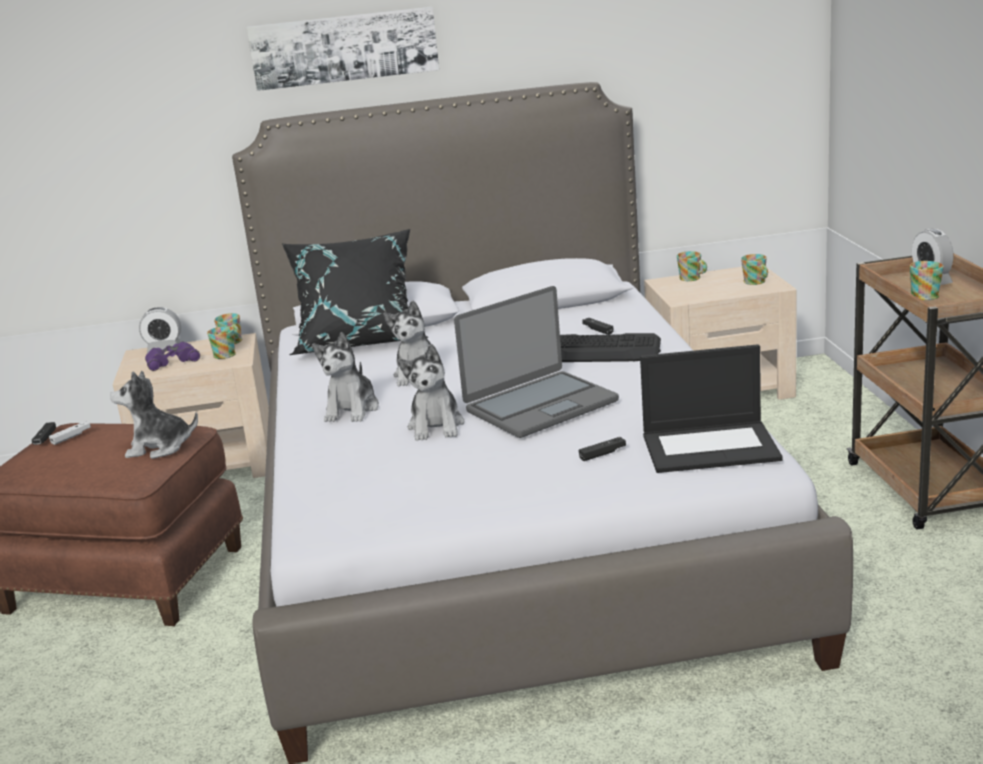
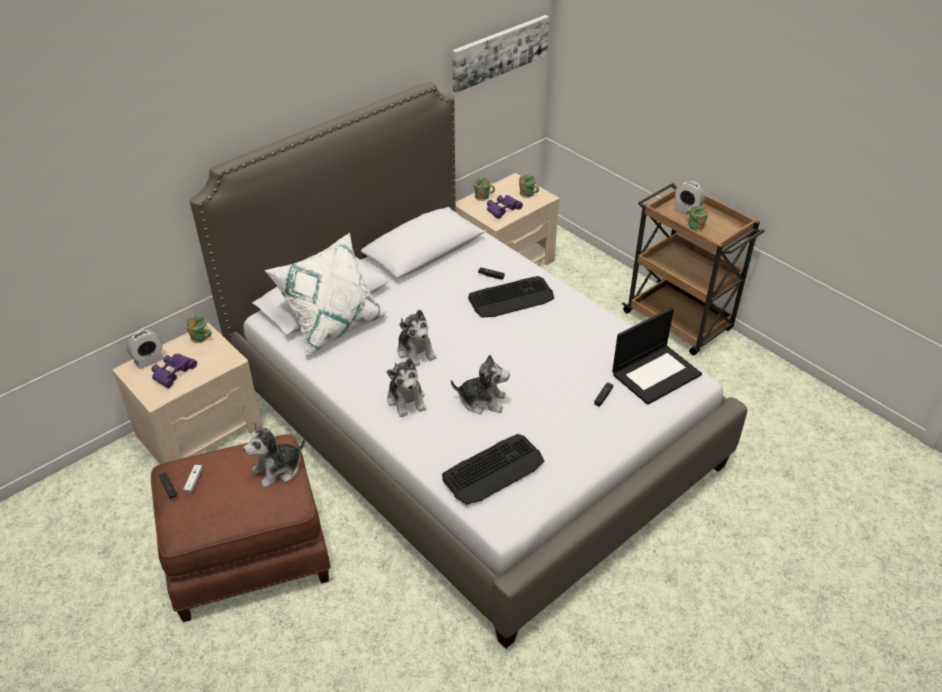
camera: 35 degrees left, 20 degrees up
mug [207,326,236,359] -> none
picture [247,7,439,91] -> picture moved to [452,15,549,93]
black pillow [282,229,428,355] -> white pillow [265,233,387,356]
plush toy [398,344,465,441] -> plush toy turned 45 degrees counterclockwise [451,354,510,414]
laptop [454,286,619,438] -> none
none -> keyboard [442,434,544,505]
none -> purple binoculars [487,195,523,219]

